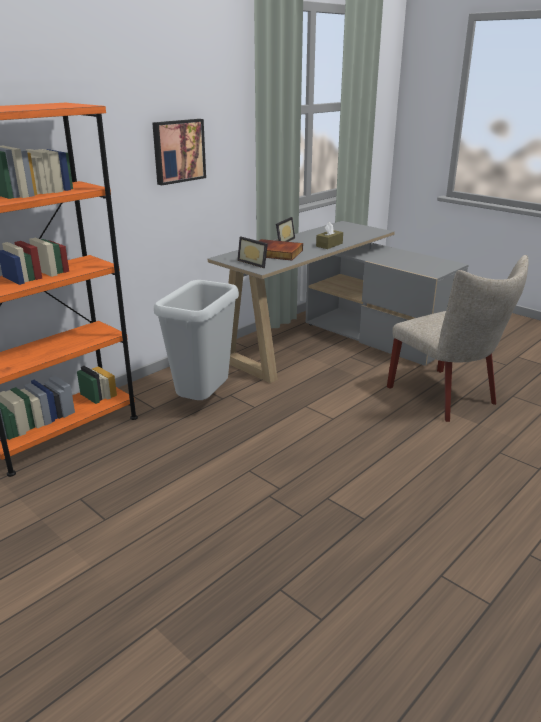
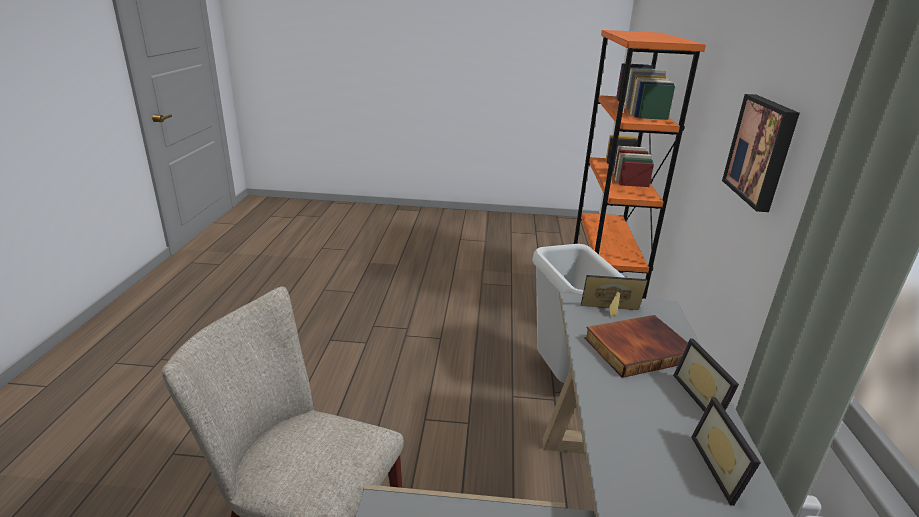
camera: 140 degrees right, 0 degrees up
brown tissue box [316,222,343,249] -> none
none -> picture frame [691,397,761,506]

